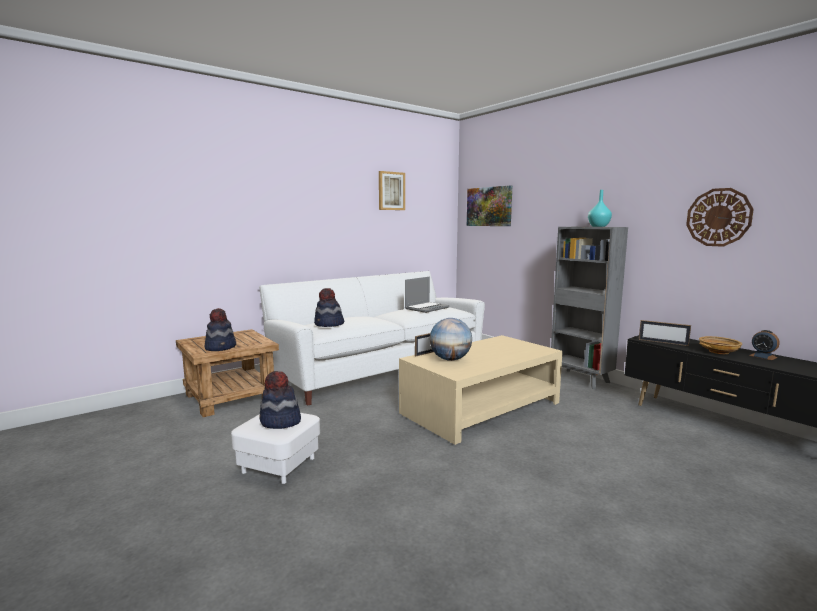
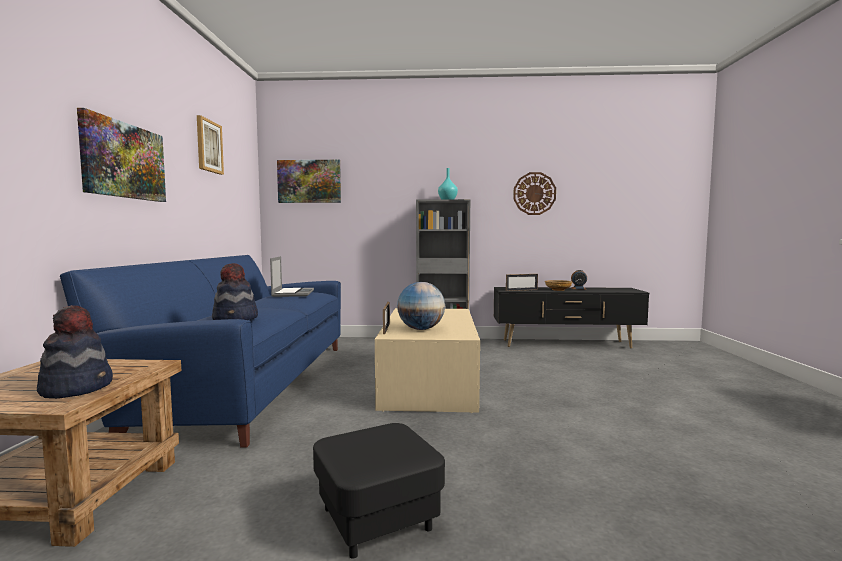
camera: 50 degrees left, 5 degrees down
white ottoman [231,413,320,484] -> black ottoman [313,423,445,559]
white sofa [259,271,485,406] -> blue sofa [60,255,341,448]
hat [259,371,301,429] -> none
none -> picture [77,108,166,202]

